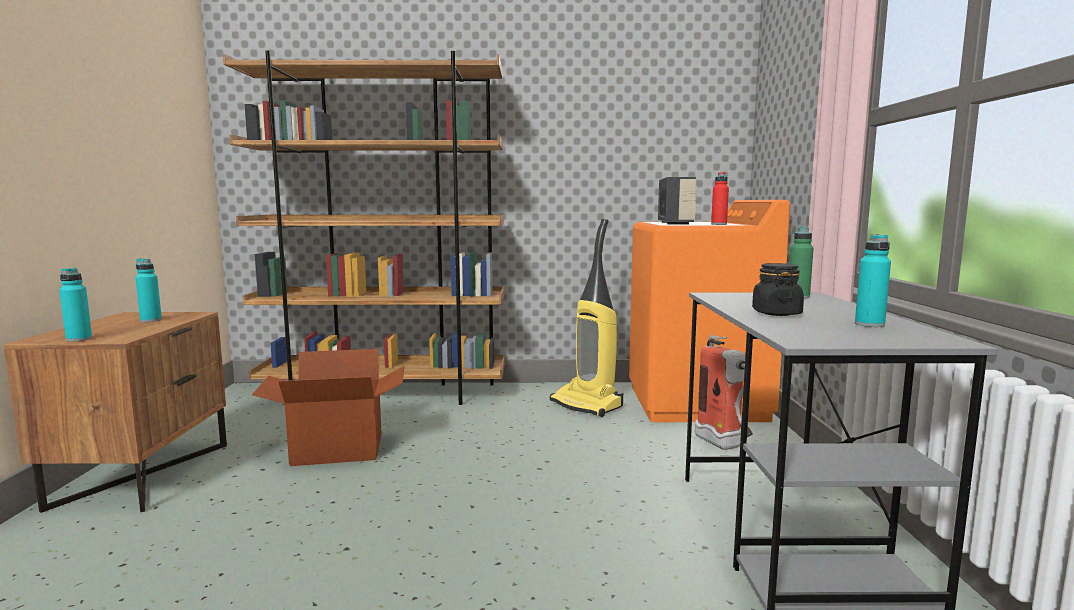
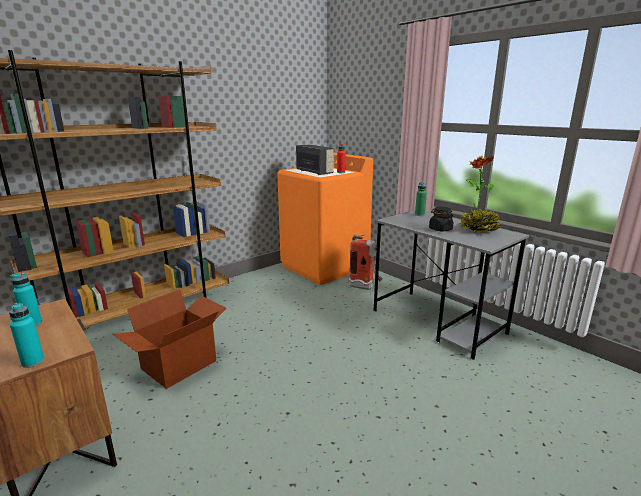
camera: 40 degrees left, 10 degrees up
vacuum cleaner [550,219,623,417] -> none
turquoise bottle [855,234,891,327] -> potted plant [459,155,503,233]

